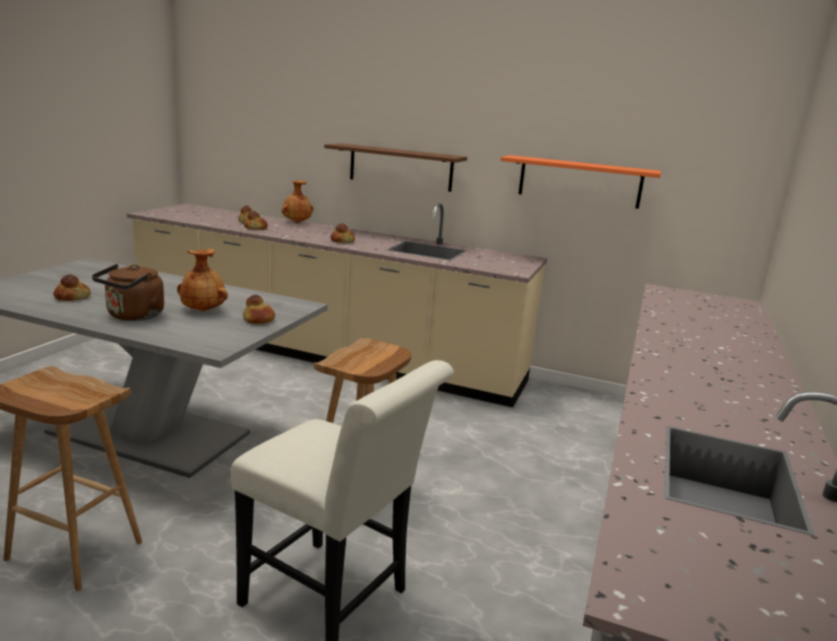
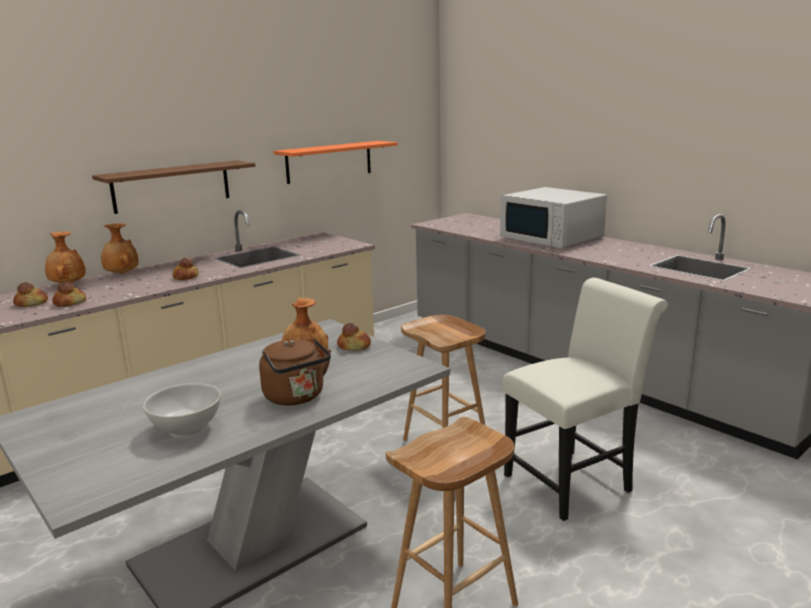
camera: 60 degrees left, 0 degrees up
bread [53,274,91,301] -> white bowl [143,383,221,437]
none -> brown vase [101,223,139,274]
none -> white microwave [500,187,607,248]

